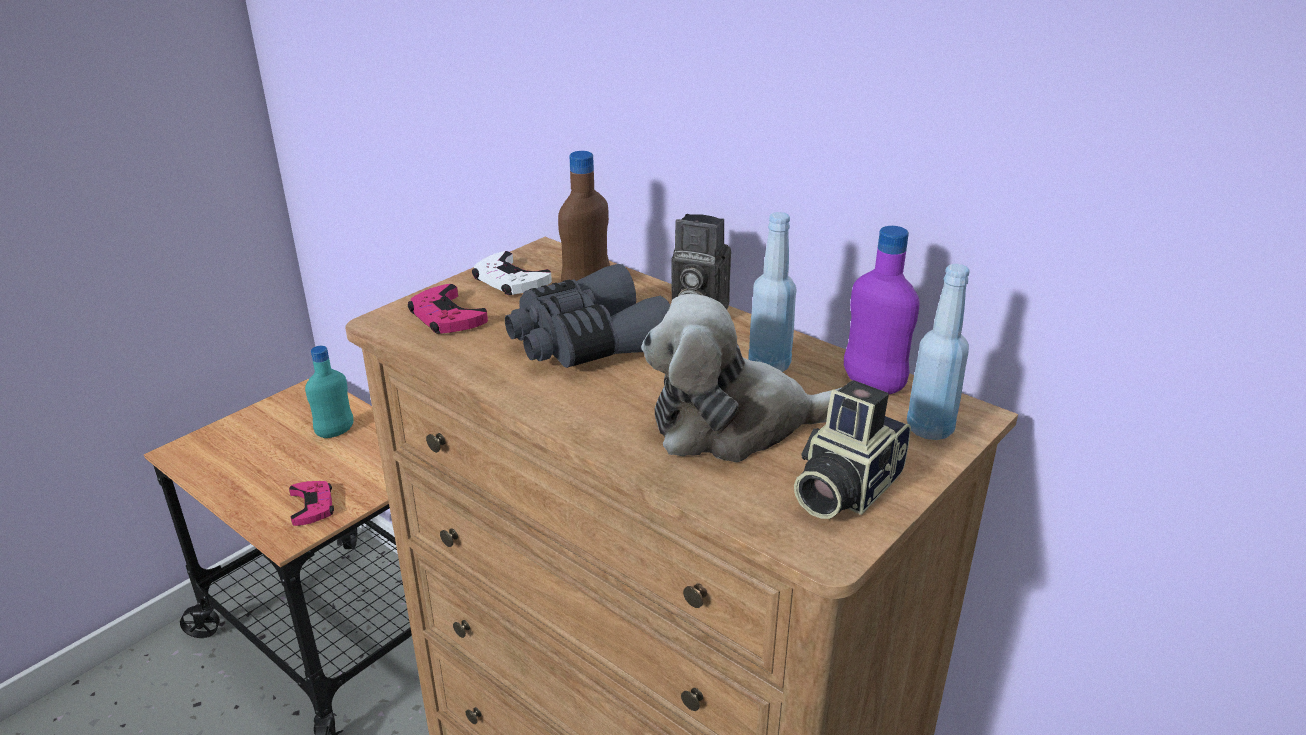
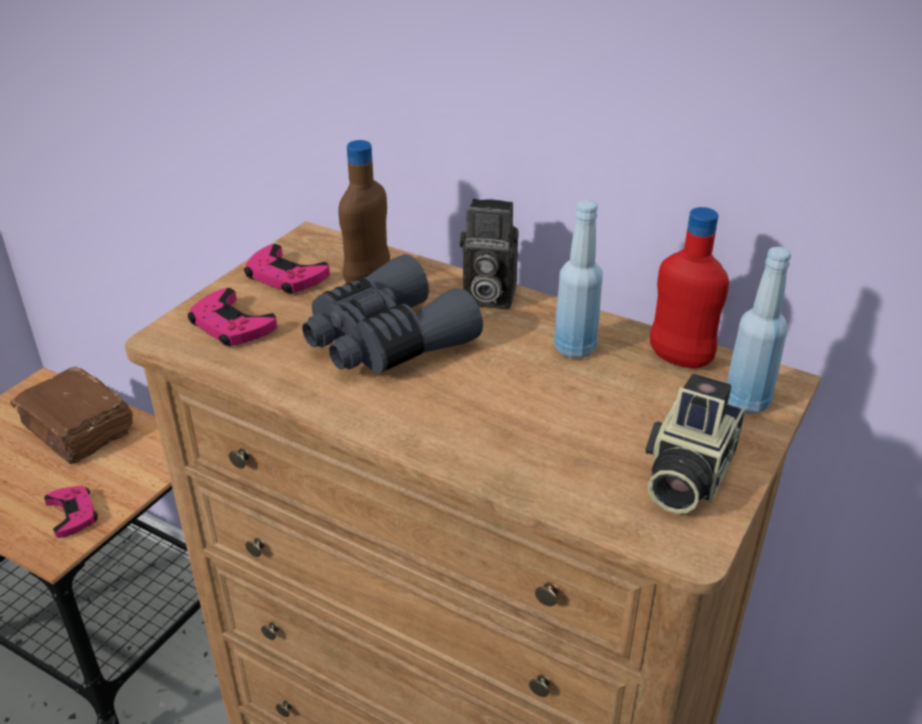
camera: 10 degrees left, 5 degrees up
turquoise bottle [305,346,353,438] -> brown book [10,367,133,464]
white game controller [472,251,552,295] -> pink game controller [244,244,330,294]
plush toy [641,294,842,462] -> none
purple bottle [844,226,920,394] -> red bottle [650,207,729,368]

